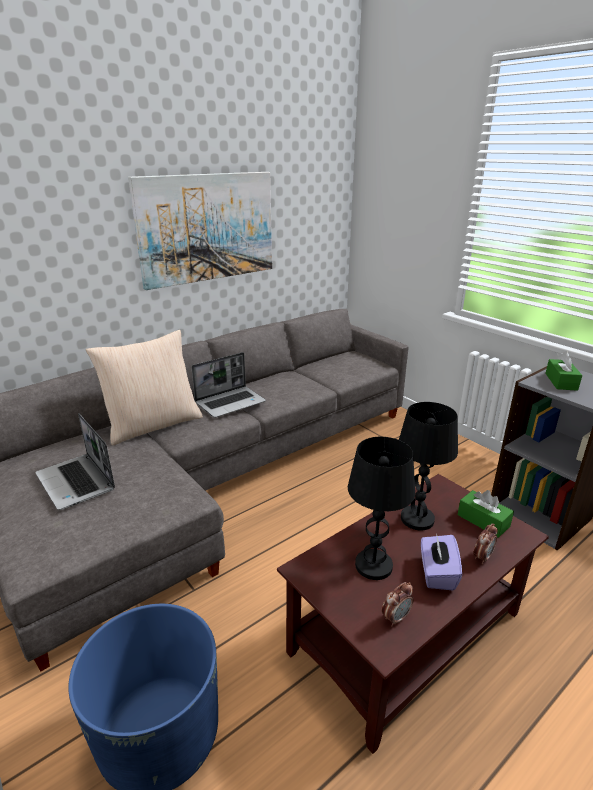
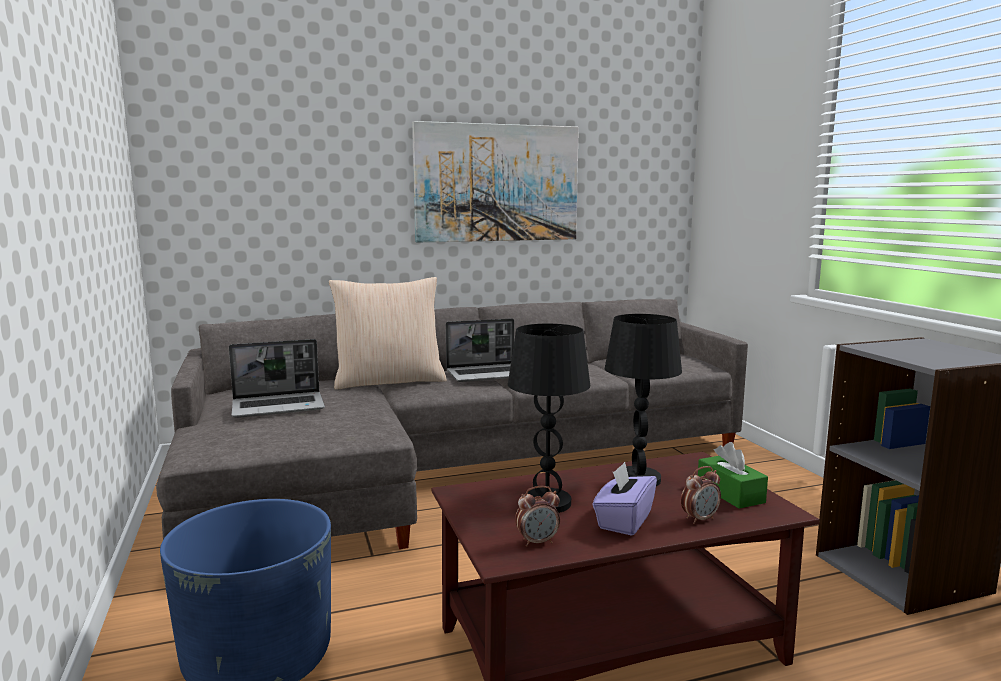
camera: 20 degrees right, 15 degrees down
laptop [35,413,115,510] -> laptop turned 90 degrees counterclockwise [229,339,325,418]
green tissue box [545,351,582,391] -> none

